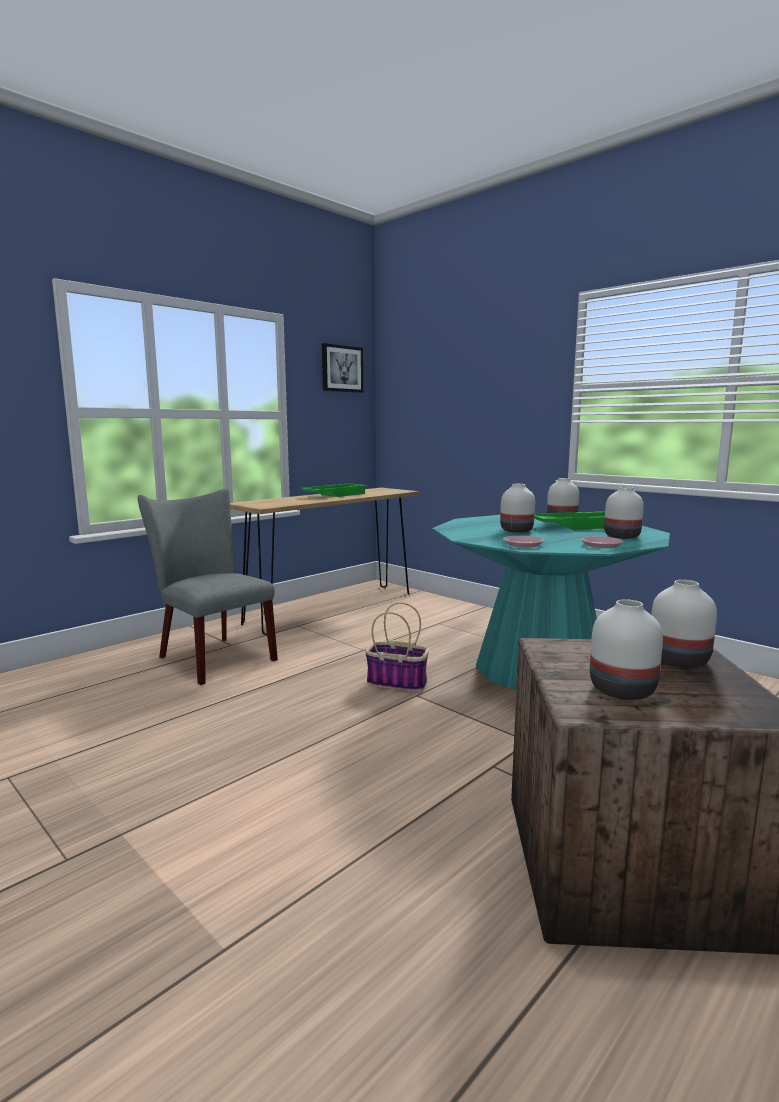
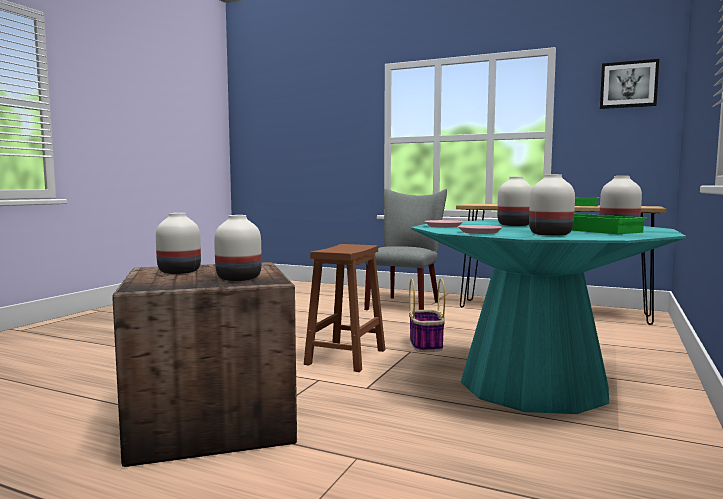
camera: 70 degrees right, 5 degrees down
none -> brown stool [304,244,385,372]

